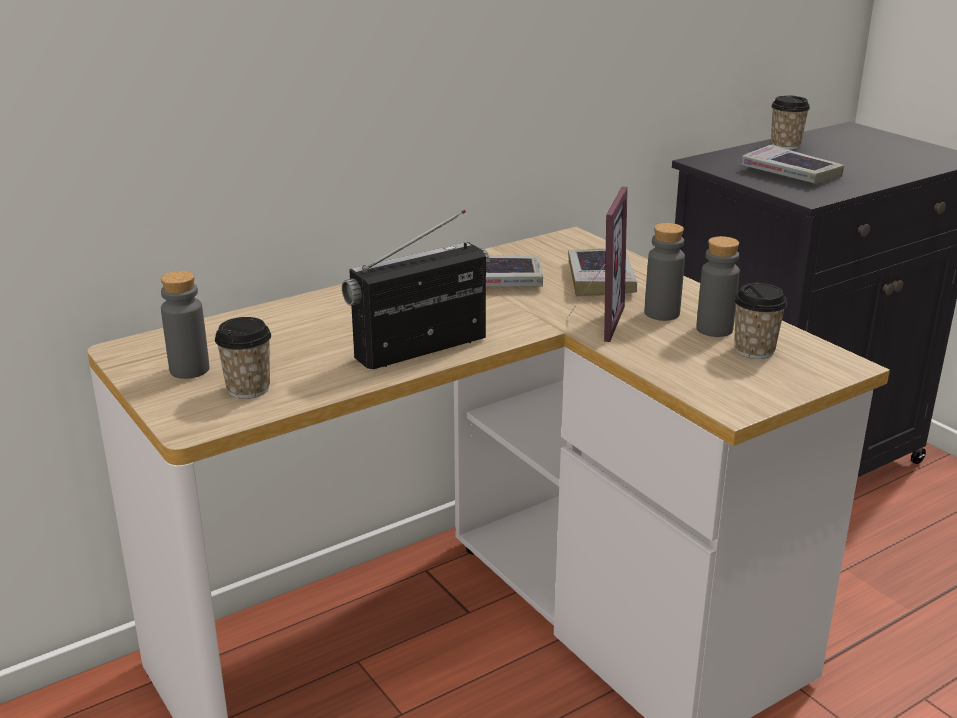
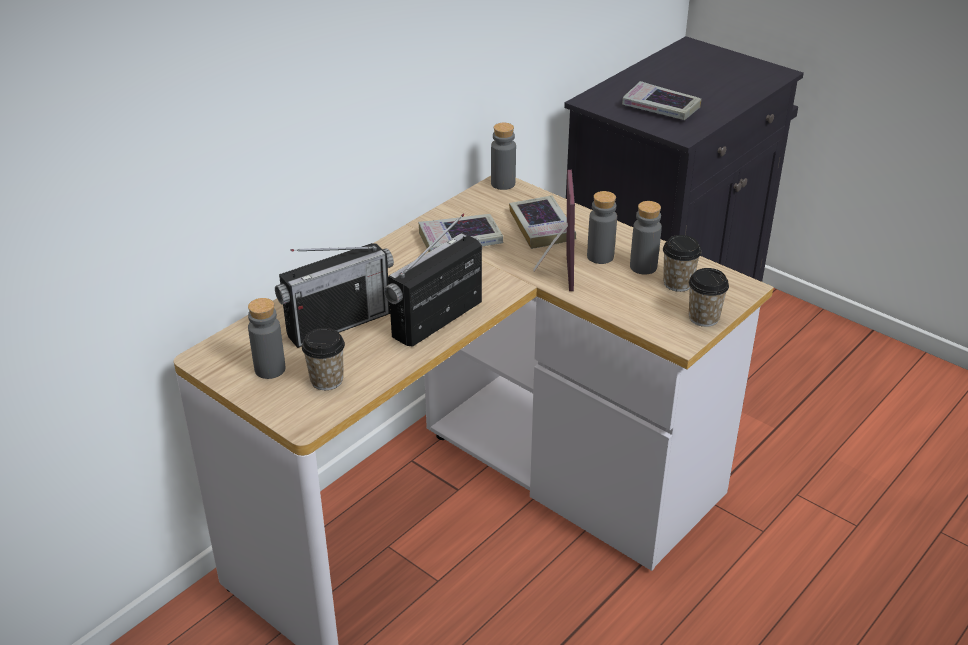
camera: 15 degrees left, 10 degrees up
cup [771,95,810,150] -> cup moved to [689,268,729,327]
none -> radio [275,243,394,348]
none -> grey bottle [491,123,516,190]

